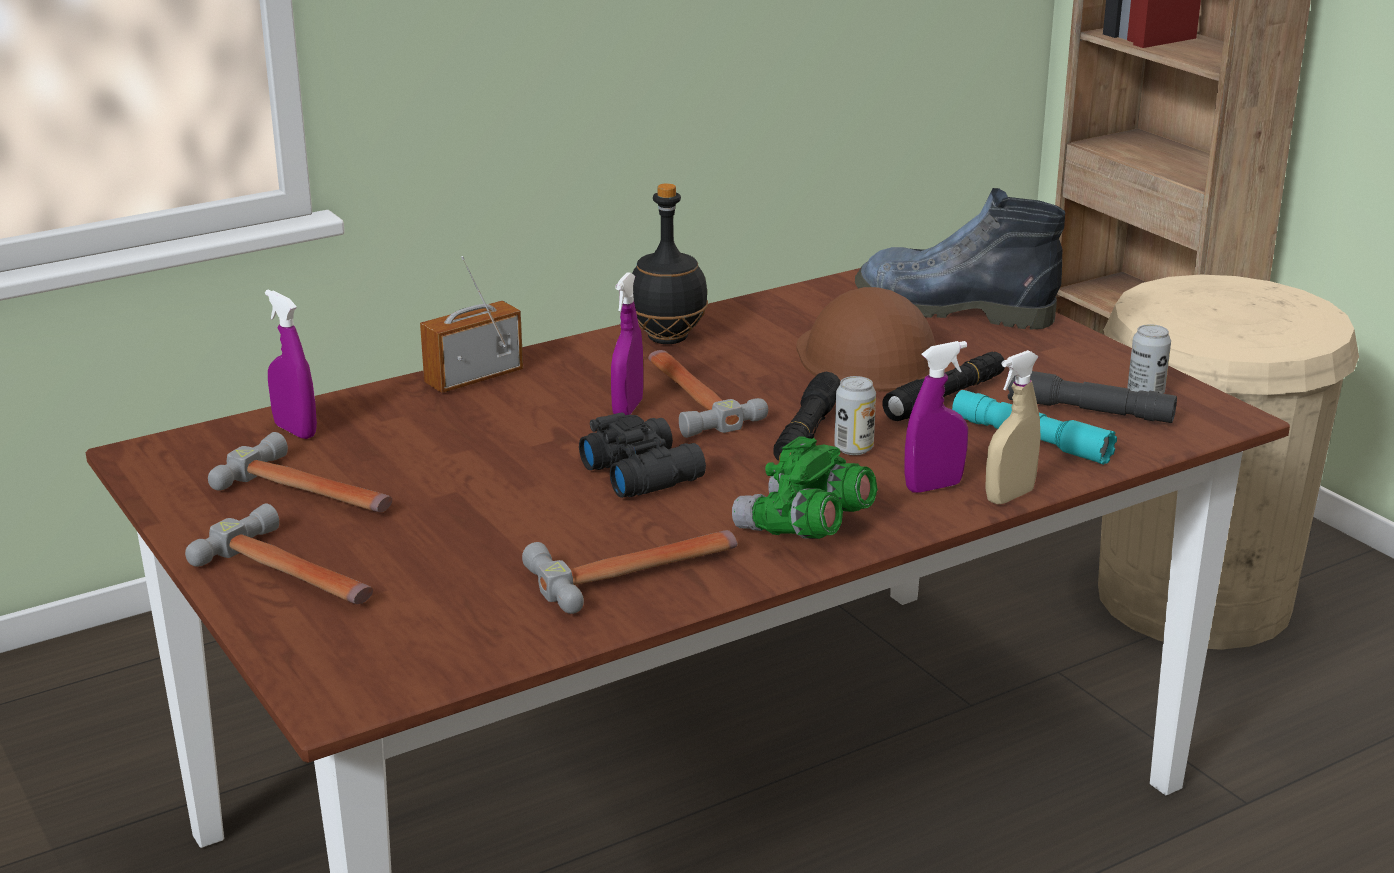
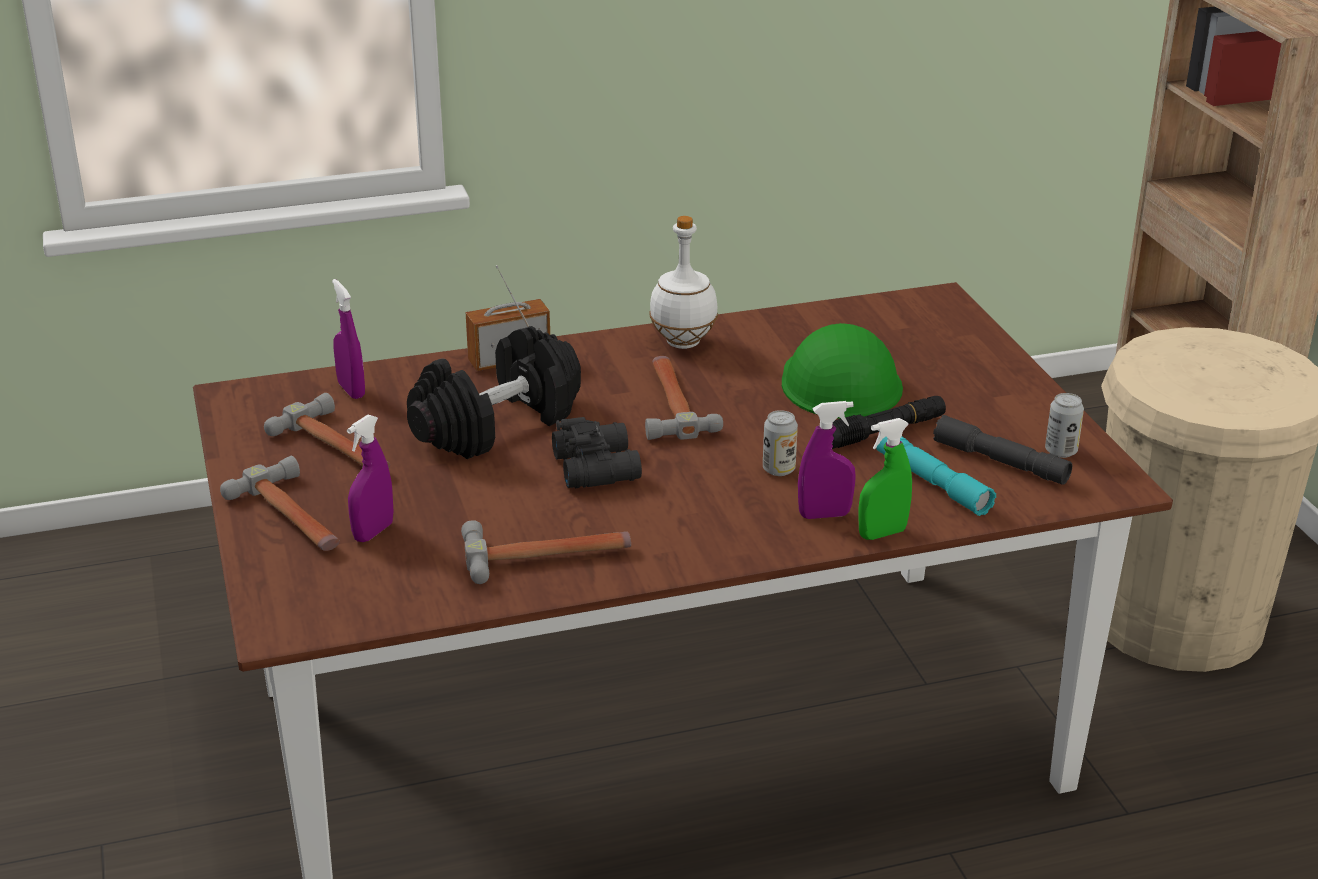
camera: 15 degrees right, 5 degrees up
purple spray bottle [611,272,643,415] -> purple spray bottle moved to [347,415,393,542]
black bottle [632,183,708,344] -> white bottle [649,216,718,349]
green binoculars [732,436,878,539] -> none
black flashlight [773,372,840,461] -> none
brown hard hat [796,287,936,391] -> green hard hat [782,323,903,419]
boot [855,188,1065,330] -> none
beige spray bottle [985,350,1041,505] -> green spray bottle [858,418,912,540]
none -> black dumbbell [407,326,581,459]

